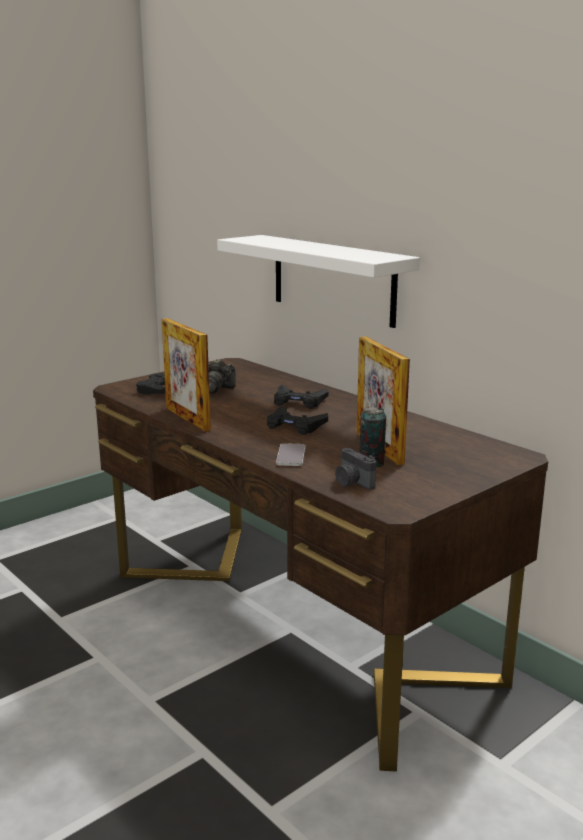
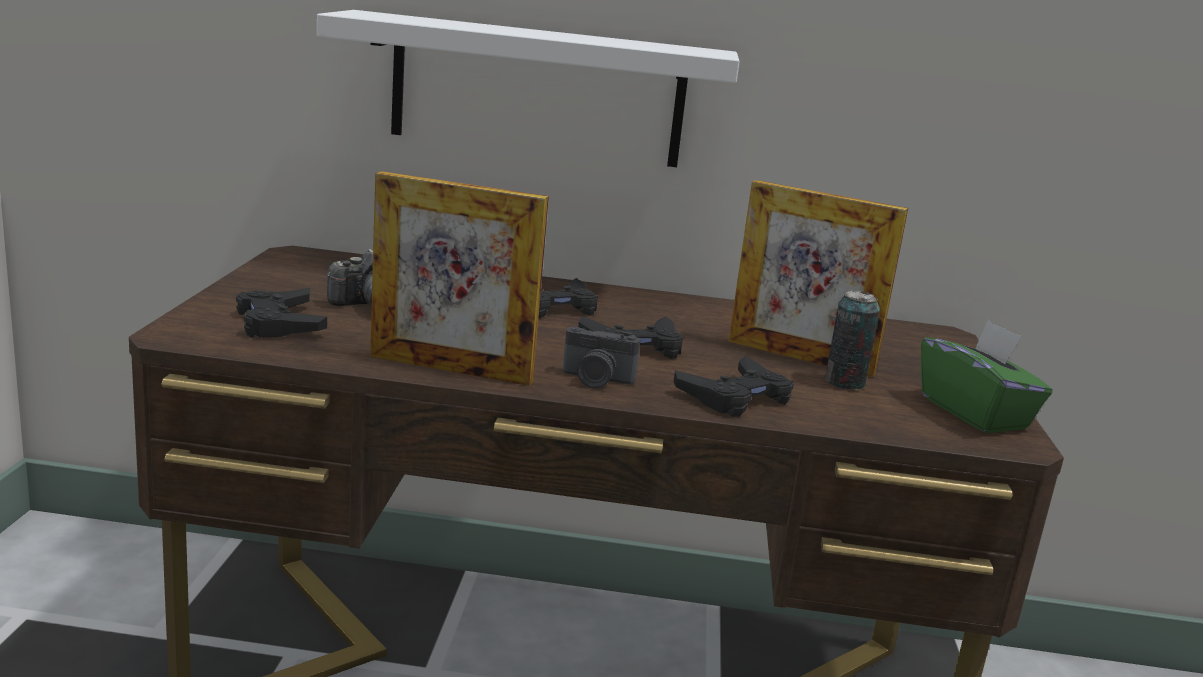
camera: 45 degrees left, 0 degrees up
phone [276,443,305,466] -> black game controller [674,356,794,417]
camera [335,448,376,490] -> camera moved to [563,327,640,388]
none -> green tissue box [921,320,1053,433]

